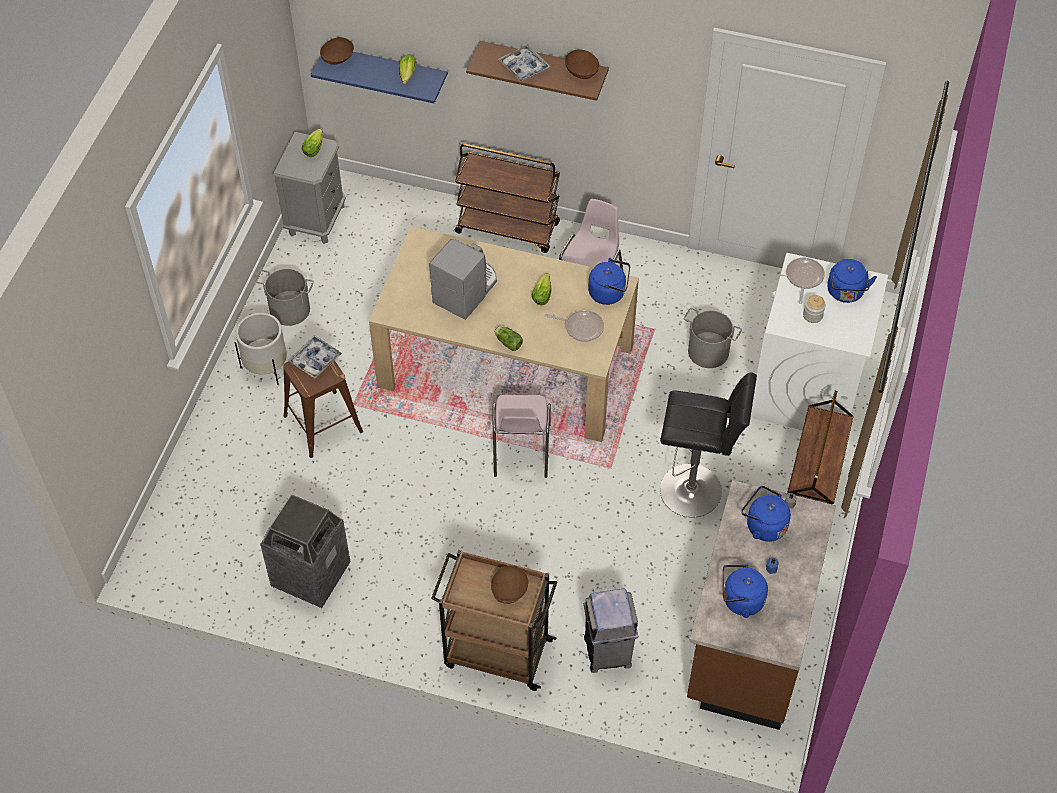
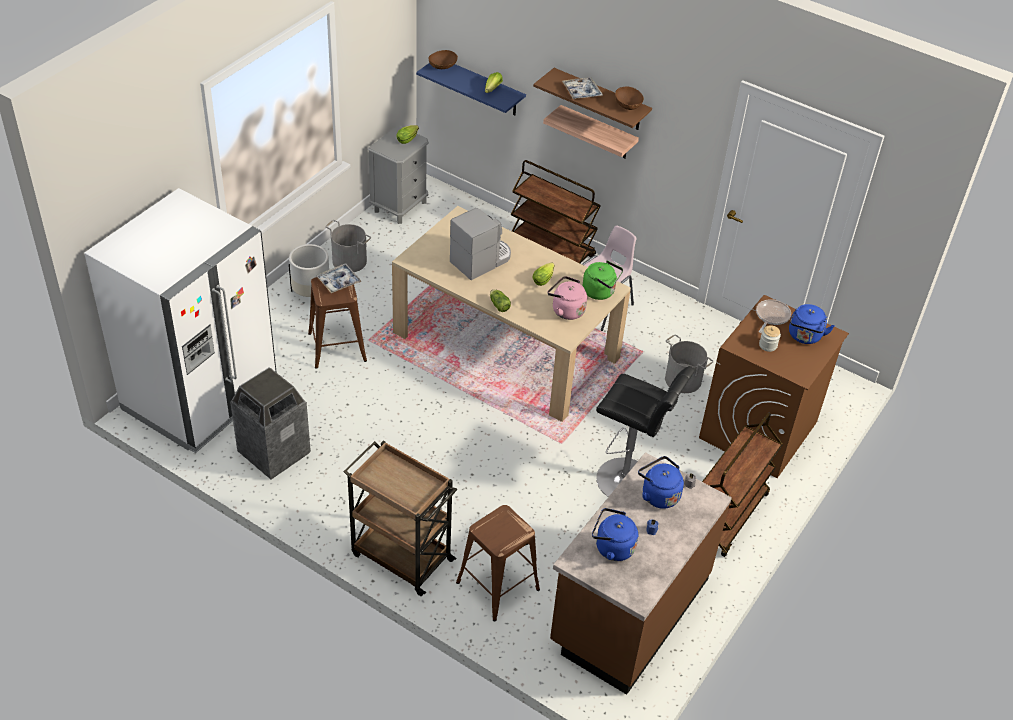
camera: 15 degrees right, 10 degrees down
brown bowl [491,565,529,604] -> none
pink chair [493,395,551,478] -> none
frying pan [546,310,604,342] -> pink kettle [548,276,587,320]
grey trash can [584,588,638,673] -> brown stool [456,505,540,622]
blue kettle [588,258,630,305] -> green kettle [583,261,623,300]
white washing machine [751,253,888,430] -> brown washing machine [699,295,849,478]
none -> white fridge [84,188,277,453]
none -> shelf [543,105,639,159]

